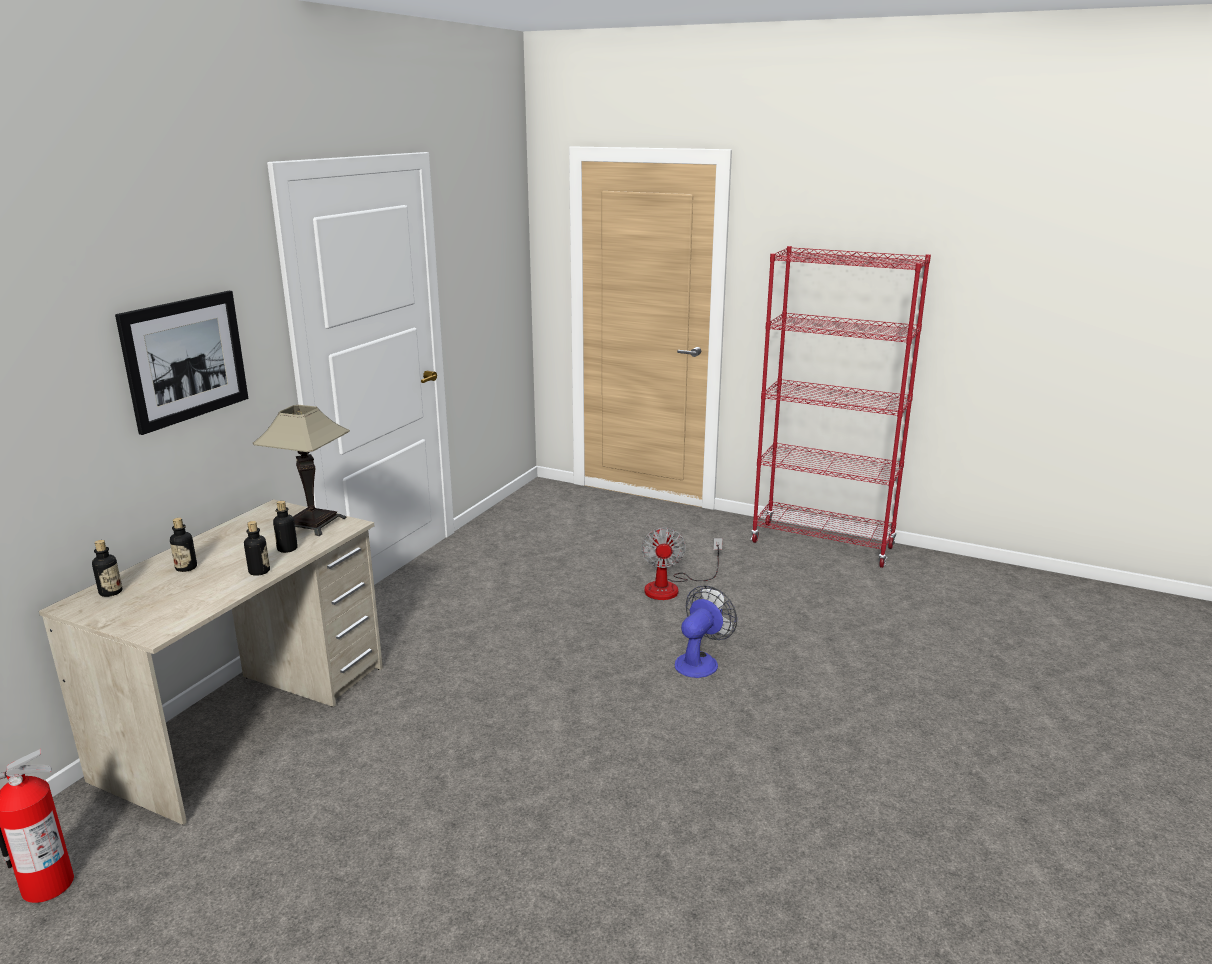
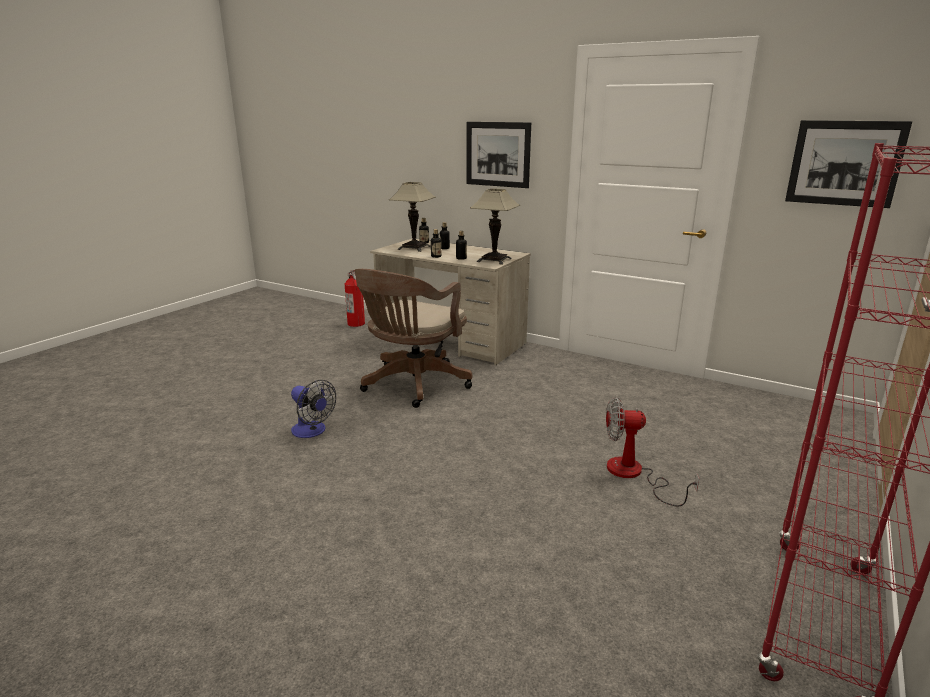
camera: 95 degrees right, 0 degrees up
fan [675,586,737,678] -> fan moved to [291,380,336,438]
none -> brown office chair [355,269,472,408]
none -> table lamp [389,182,436,252]
none -> picture [785,120,912,208]

